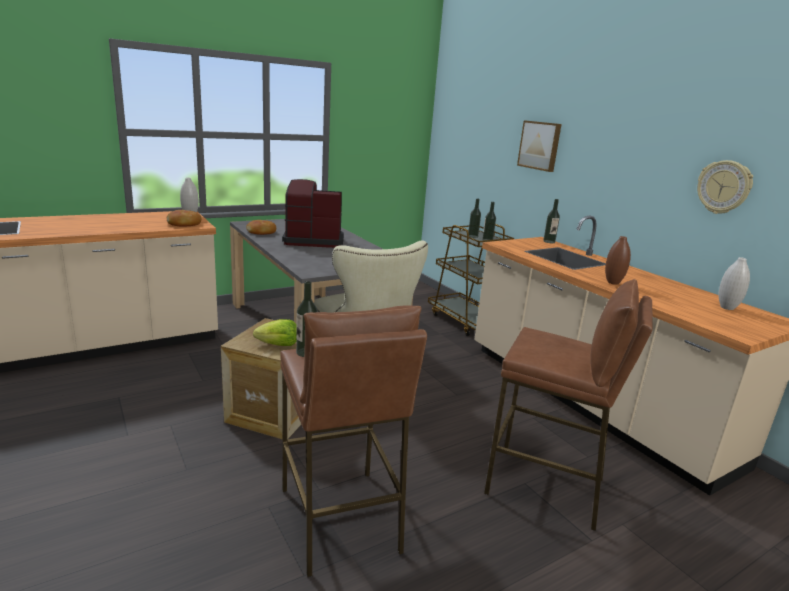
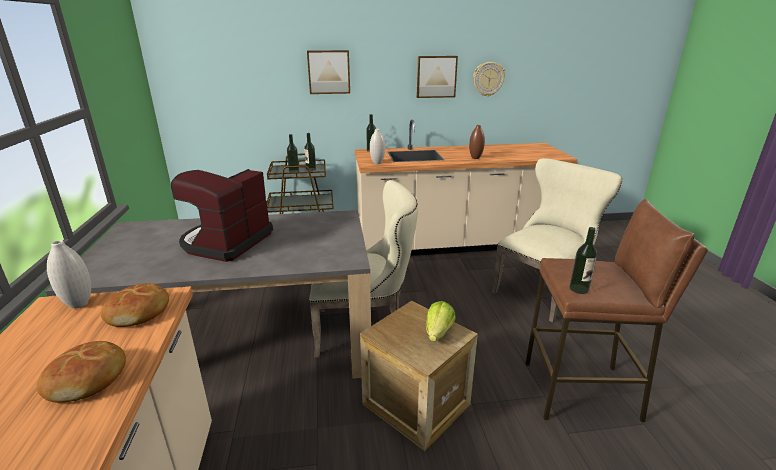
camera: 65 degrees left, 5 degrees up
bread [246,220,276,235] -> bread moved to [37,341,126,403]
brown stool [484,279,653,531] -> beige chair [492,158,622,323]
white vase [719,257,750,310] -> white vase moved to [370,129,385,164]
none -> picture [417,56,458,98]

